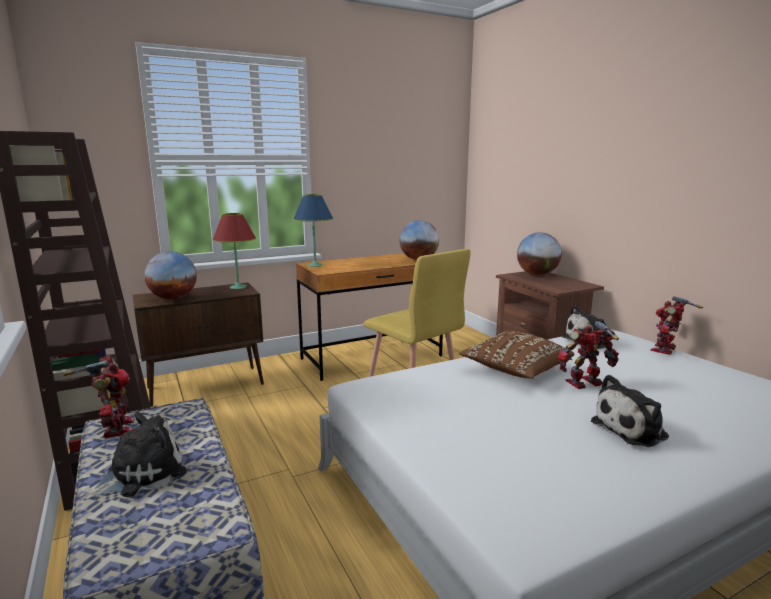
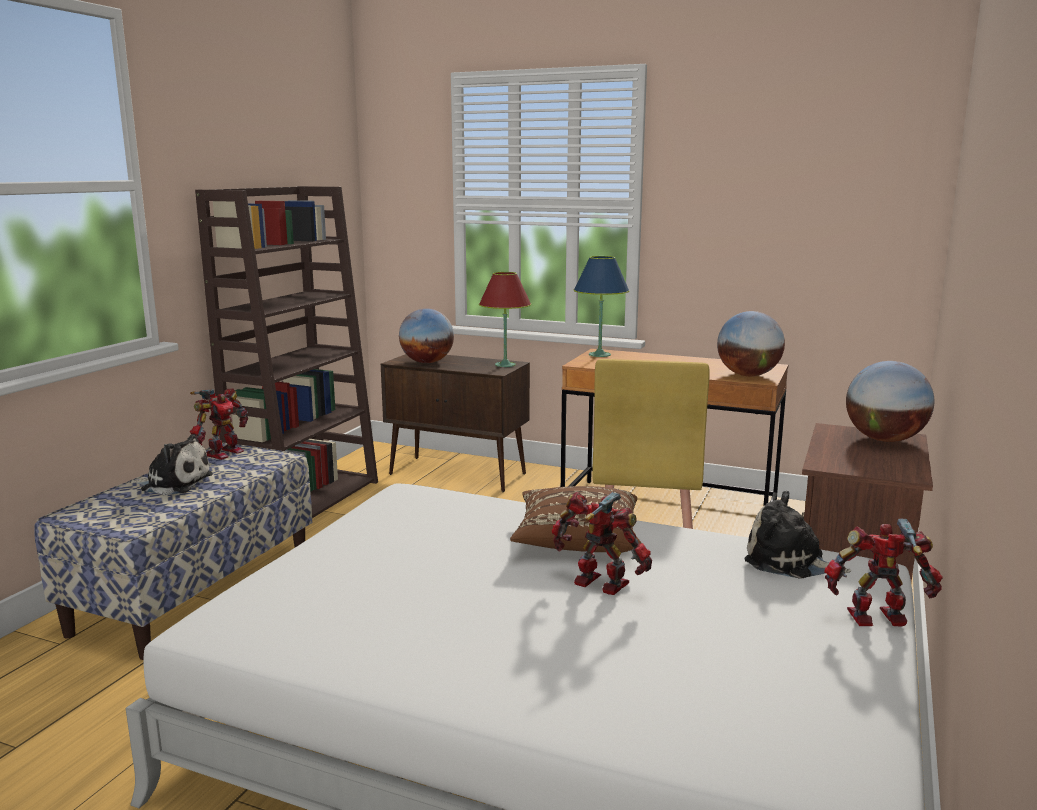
camera: 50 degrees right, 0 degrees up
plush toy [591,375,669,447] -> none

